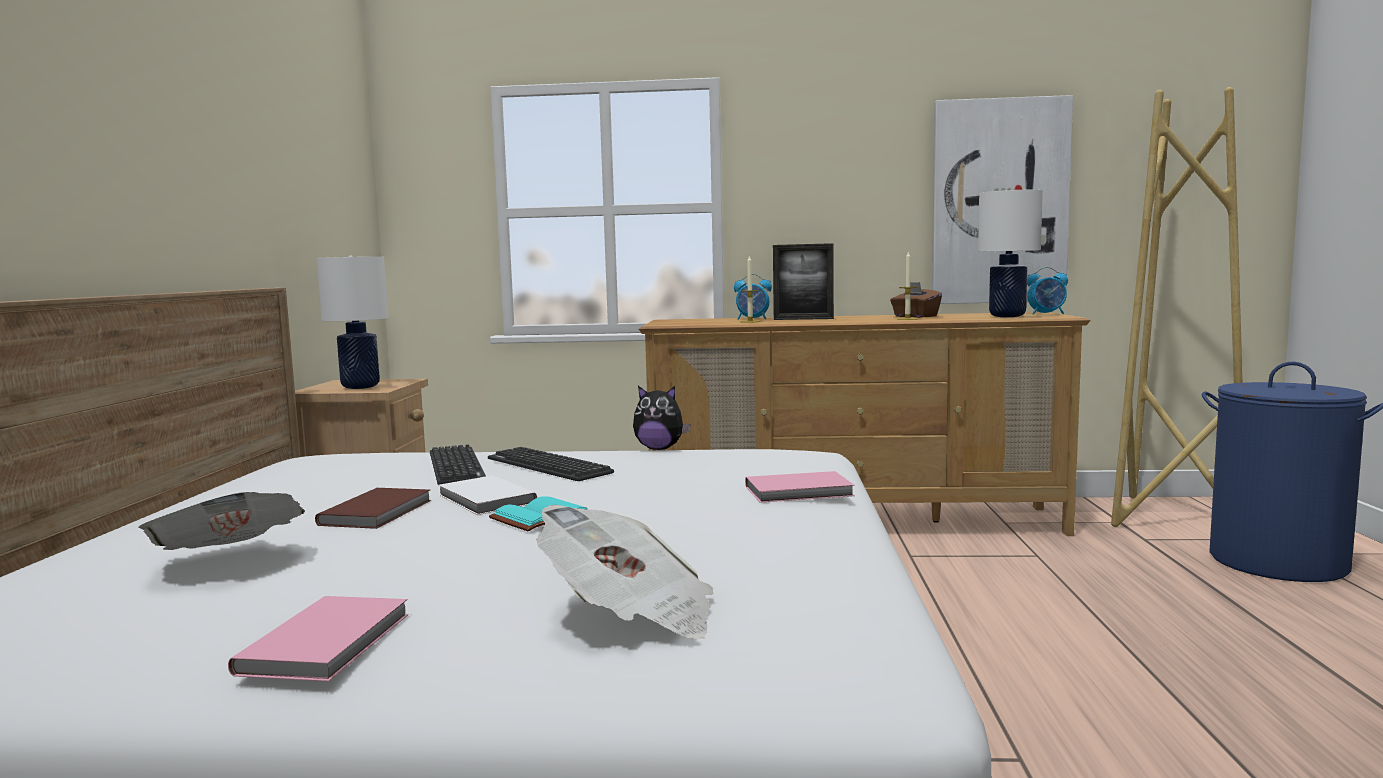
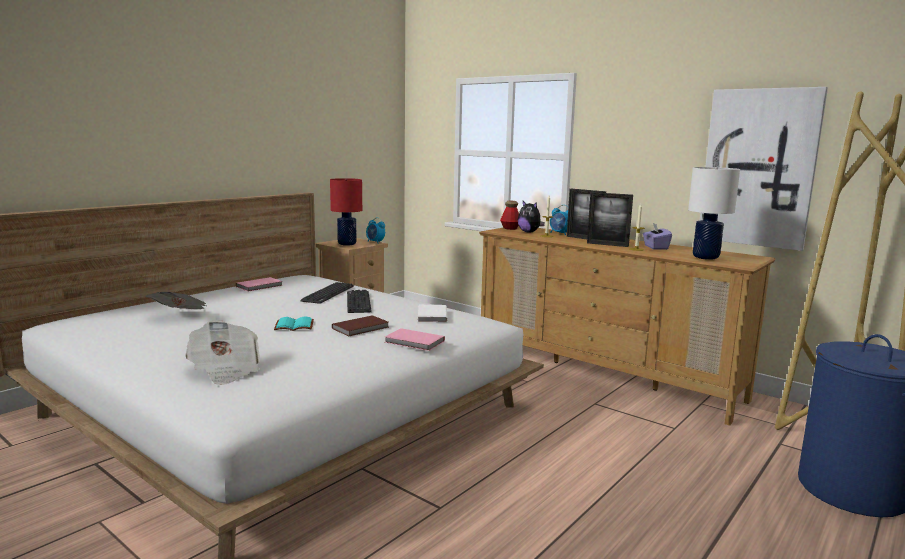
camera: 35 degrees right, 5 degrees up
pink book [228,596,408,681] -> pink book moved to [236,277,283,292]
brown book [315,488,431,529] -> brown book moved to [332,315,389,336]
white table lamp [316,256,388,389] -> red table lamp [330,178,362,246]
white book [439,475,537,515] -> white book moved to [418,305,448,322]
plush toy [633,386,691,450] -> plush toy moved to [518,201,545,233]
brown tissue box [890,282,942,318] -> purple tissue box [643,223,672,250]
alarm clock [1027,267,1068,315] -> alarm clock moved to [366,217,385,244]
none -> bottle [500,201,519,230]
none -> picture frame [587,192,633,247]

